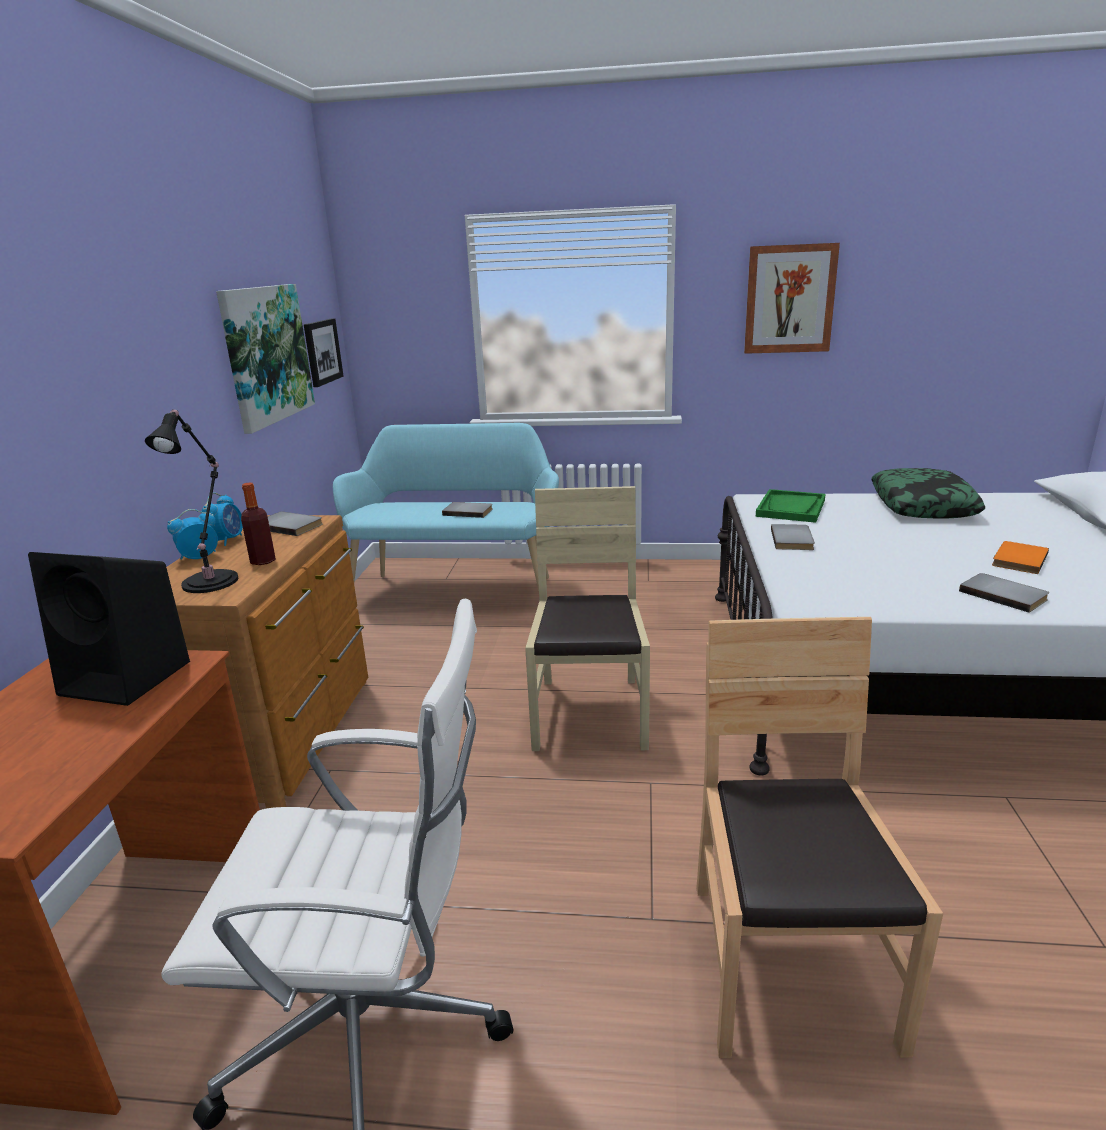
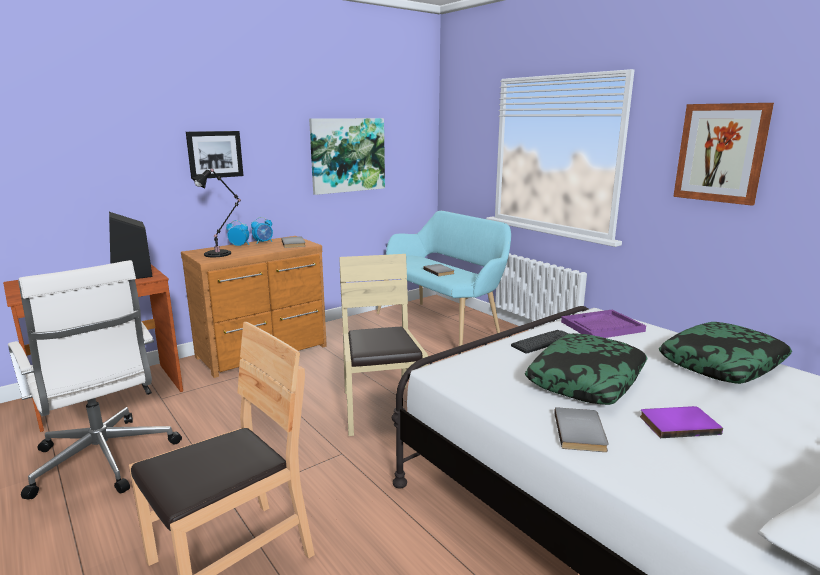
camera: 45 degrees right, 5 degrees down
bottle [241,482,276,565] -> none
picture [304,318,344,387] -> picture moved to [186,131,244,179]
beige chair [525,486,650,751] -> beige chair turned 60 degrees counterclockwise [339,254,428,436]
green tray [756,489,825,523] -> purple tray [561,310,646,338]
grey book [771,524,815,550] -> keyboard [511,330,569,354]
orange book [992,541,1049,574] -> purple book [640,406,723,438]
none -> pillow [525,333,647,405]

